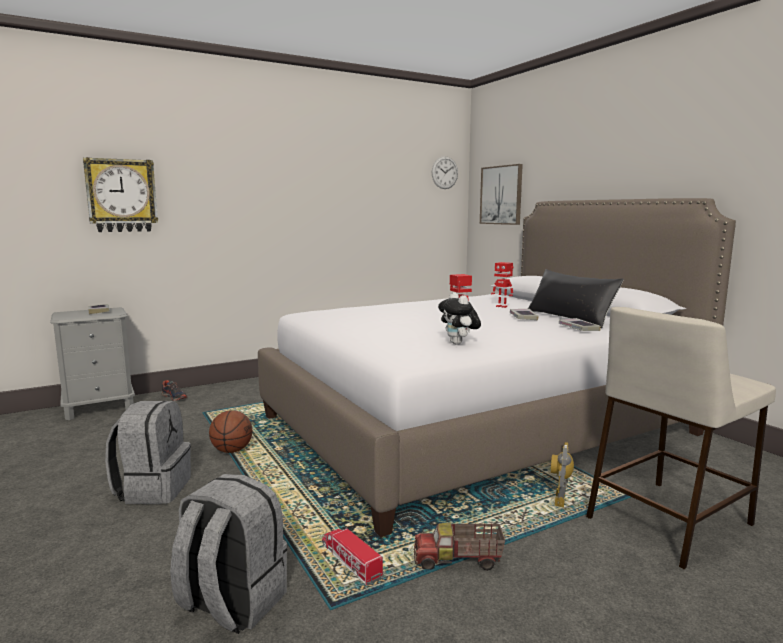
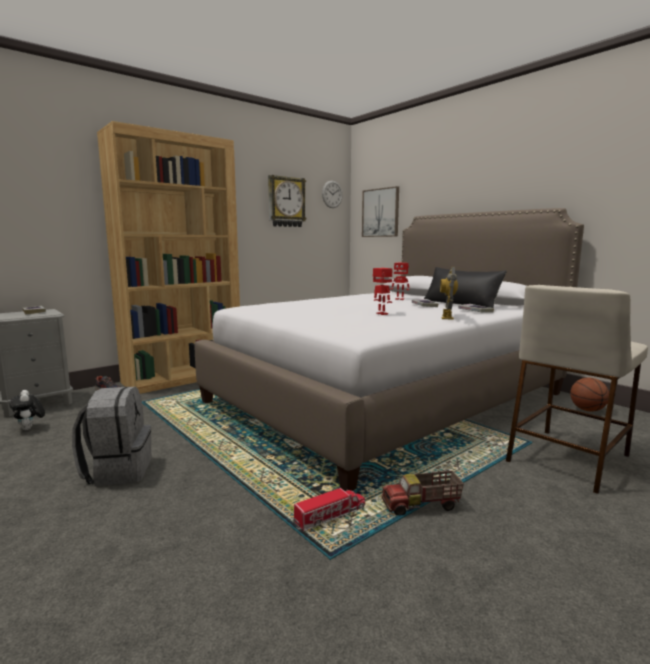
camera: 10 degrees left, 0 degrees up
wall clock [83,157,158,232] -> wall clock moved to [268,175,307,227]
grey backpack [170,474,287,634] -> none
basketball [209,410,253,453] -> basketball moved to [570,378,609,411]
toy truck [322,527,384,585] -> toy truck turned 105 degrees clockwise [292,488,365,531]
plush toy [438,292,481,345] -> plush toy moved to [9,390,45,430]
toy robot [551,442,574,507] -> toy robot moved to [440,267,458,320]
none -> brown bookcase [97,121,240,394]

